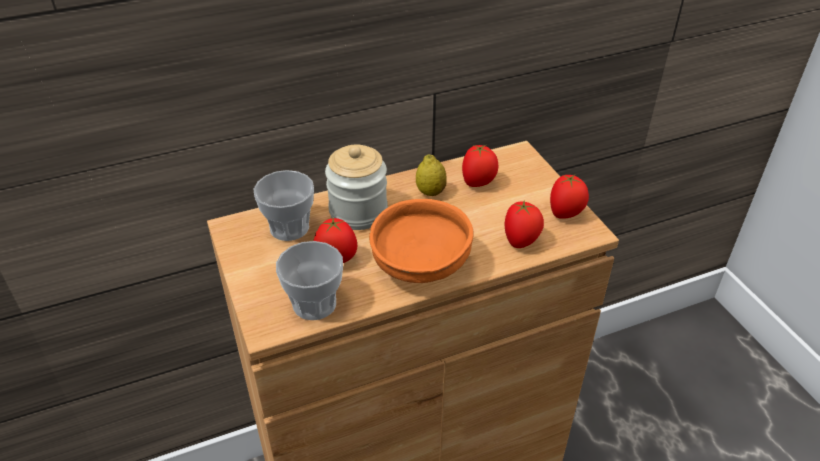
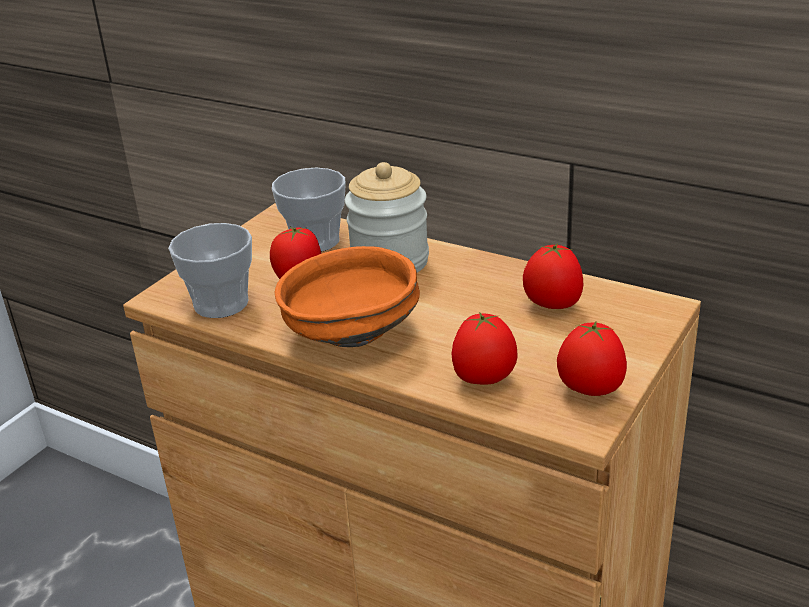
camera: 55 degrees right, 10 degrees down
lemon [416,155,447,196] -> none

